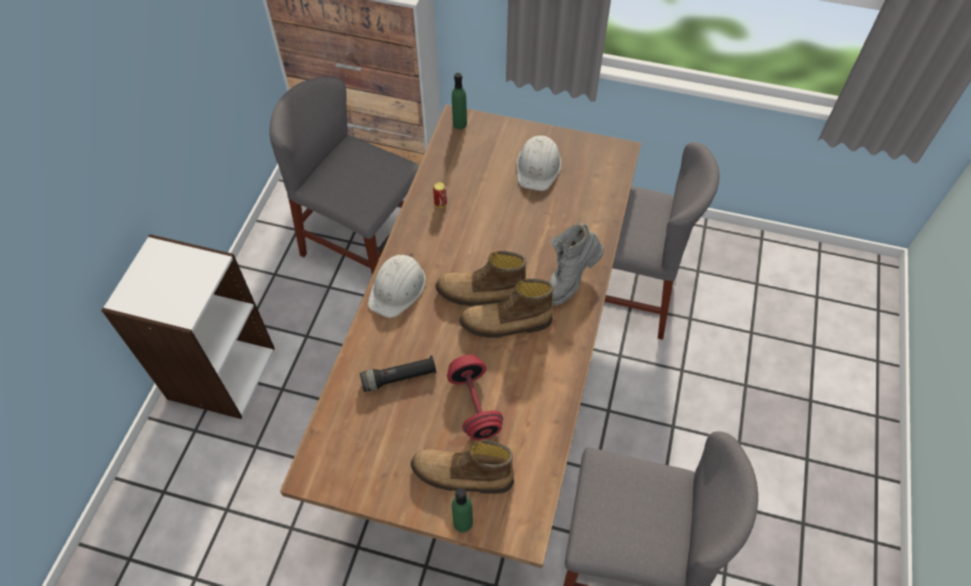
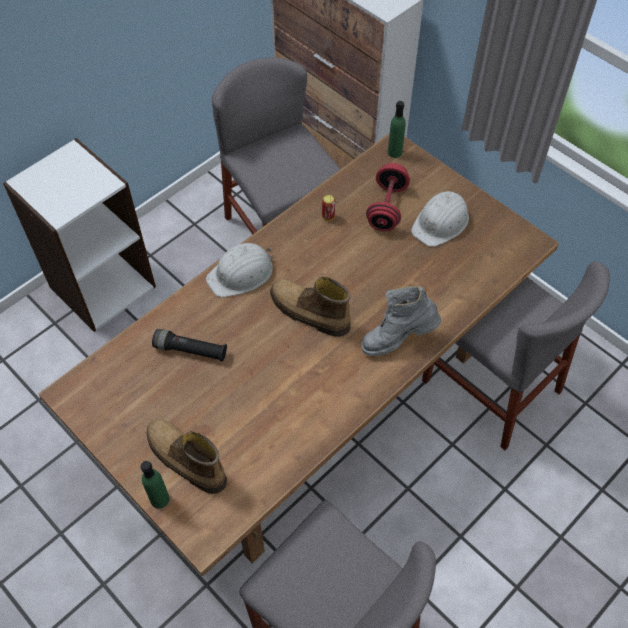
camera: 30 degrees right, 0 degrees up
red dumbbell [447,355,503,441] -> red dumbbell moved to [366,163,410,231]
boot [459,279,554,338] -> none

